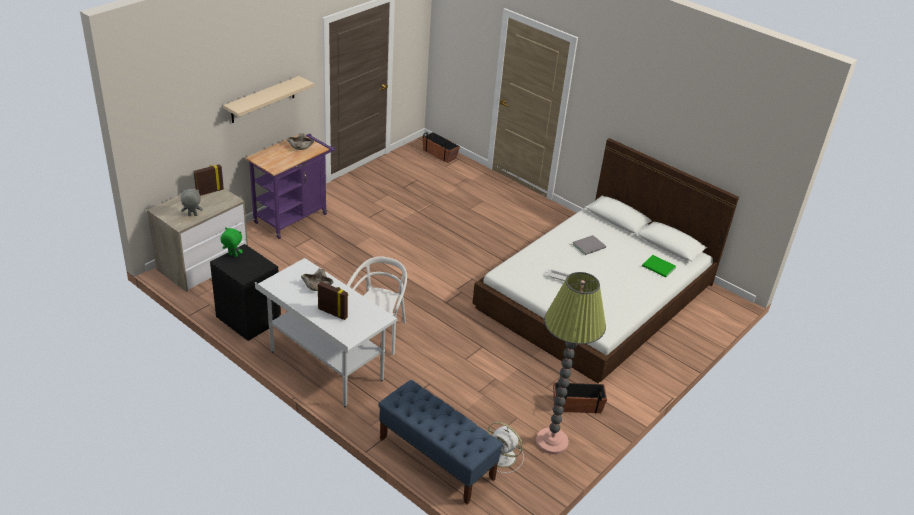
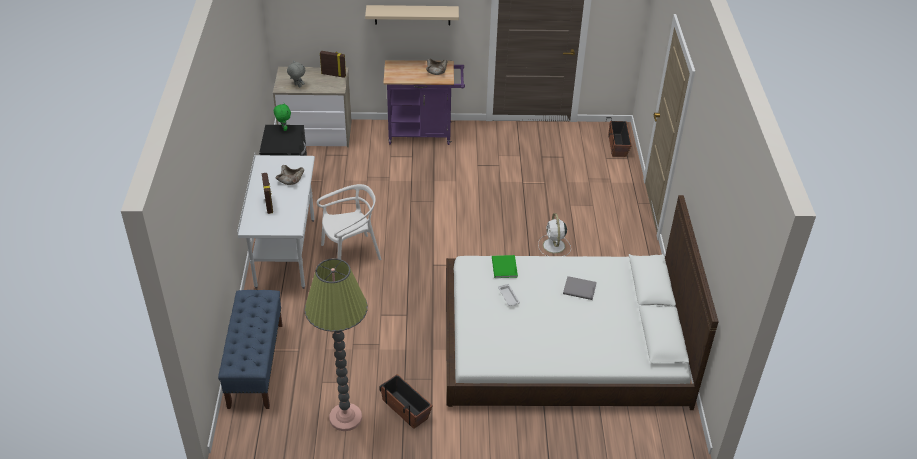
camera: 50 degrees right, 5 degrees up
white fan [488,422,524,473] -> white fan moved to [538,213,571,256]
green book [642,255,676,277] -> green book moved to [492,255,518,278]

